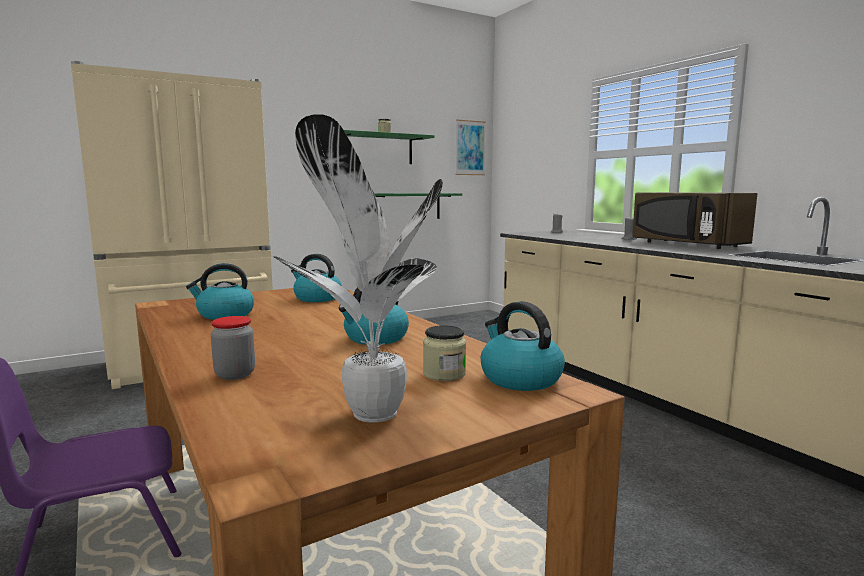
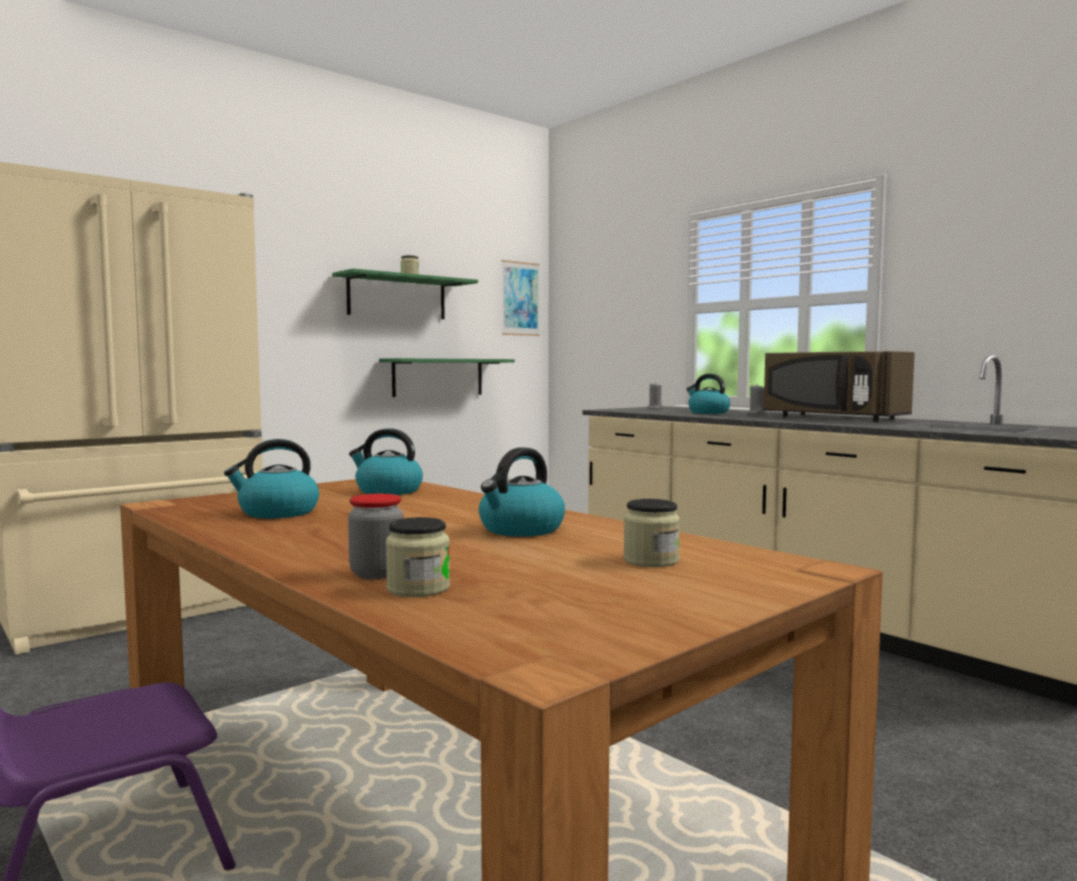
camera: 10 degrees left, 5 degrees down
potted plant [273,114,443,423] -> none
kettle [481,301,565,391] -> kettle moved to [687,374,731,414]
none -> jar [386,517,450,597]

